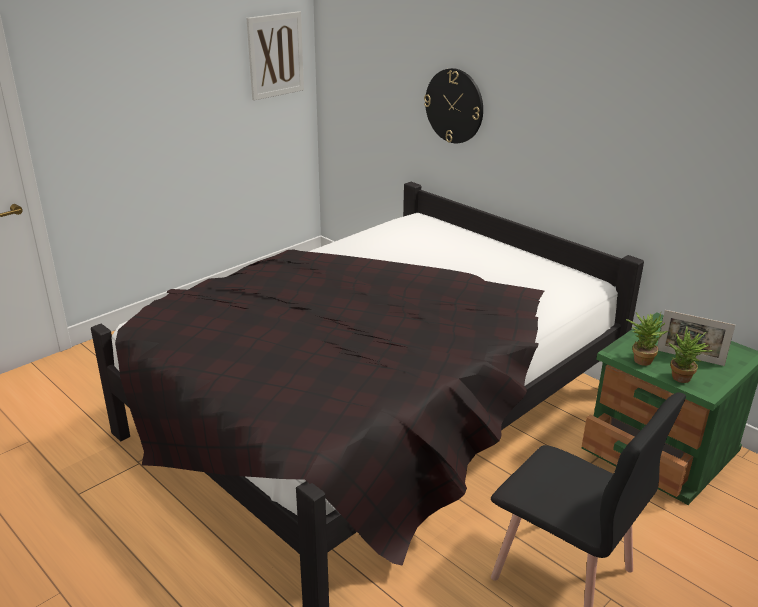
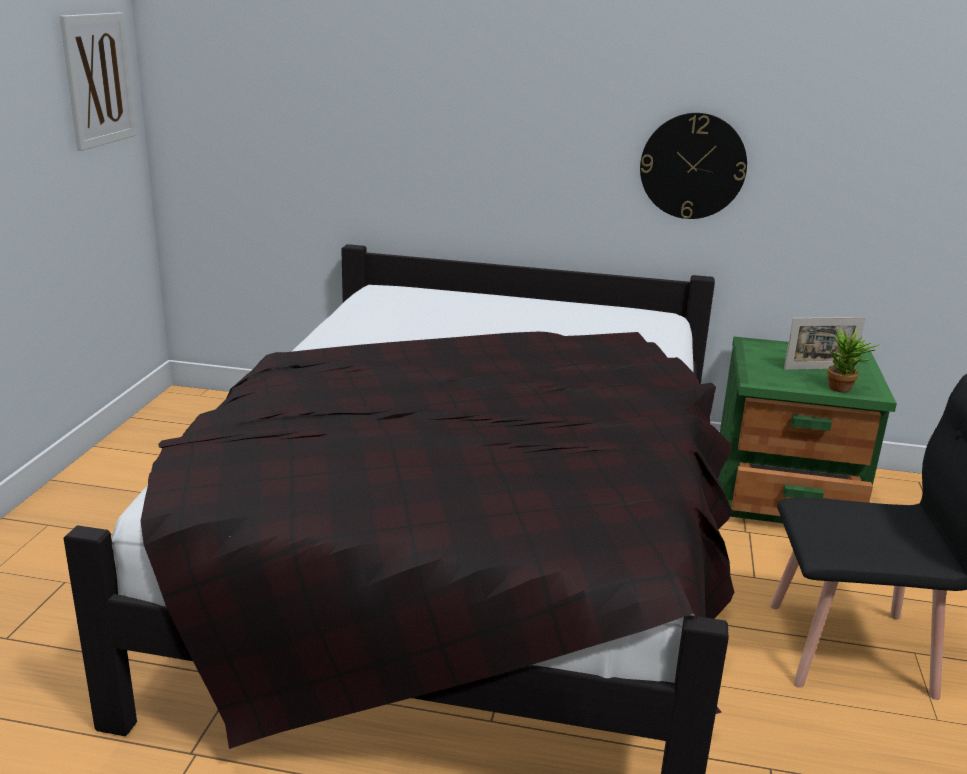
camera: 35 degrees left, 5 degrees down
wall clock [424,68,483,143] -> wall clock moved to [640,113,747,219]
potted plant [626,313,668,366] -> none

